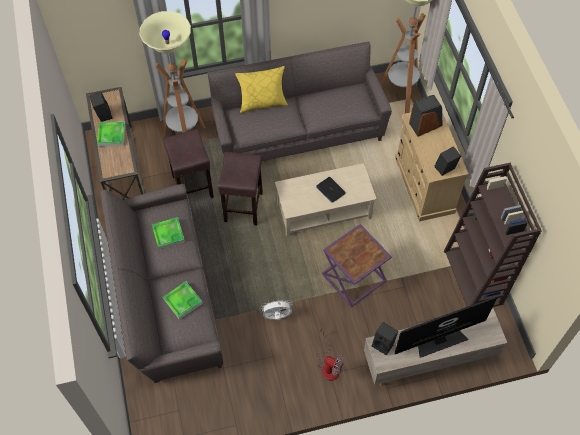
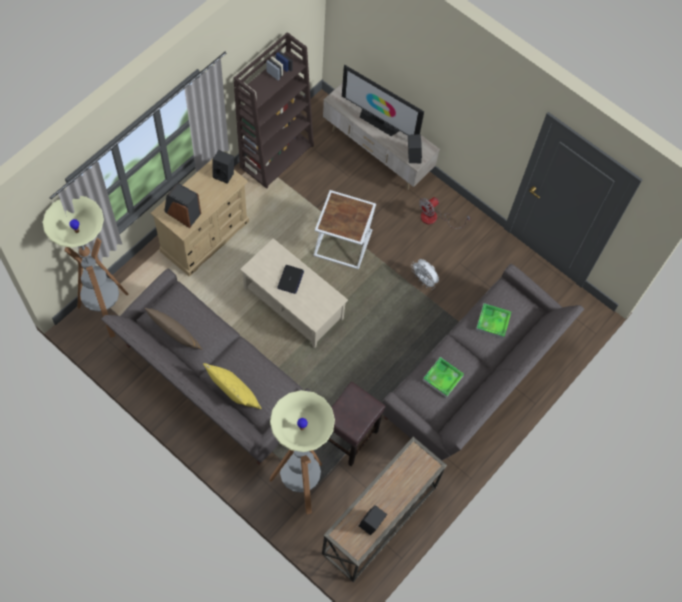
camera: 130 degrees left, 5 degrees up
tray [97,122,125,147] -> none
brown stool [218,152,263,225] -> none
fan [317,327,345,381] -> fan turned 120 degrees counterclockwise [419,197,471,229]
purple side table [322,224,392,307] -> white side table [313,190,376,270]
none -> brown pillow [145,308,203,350]

